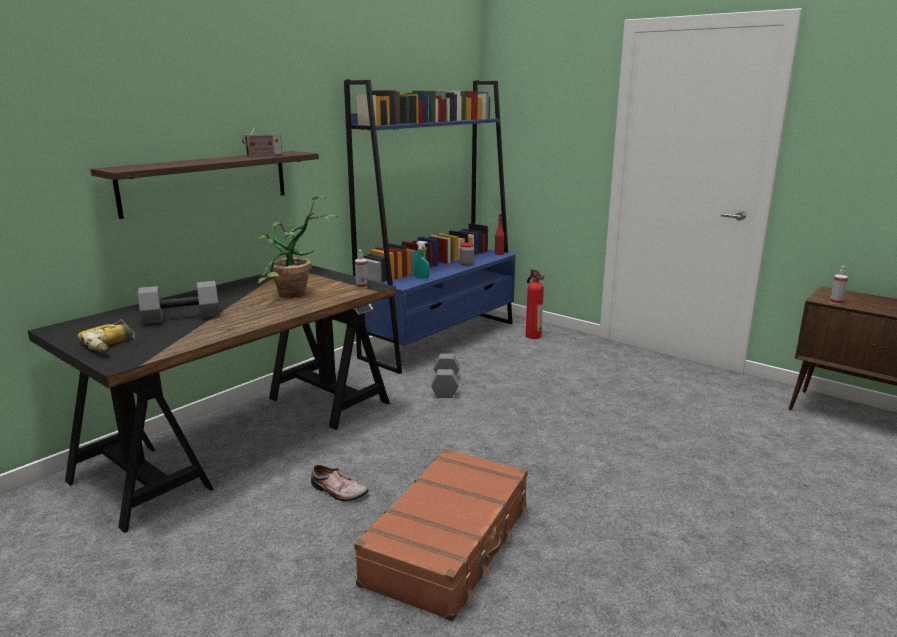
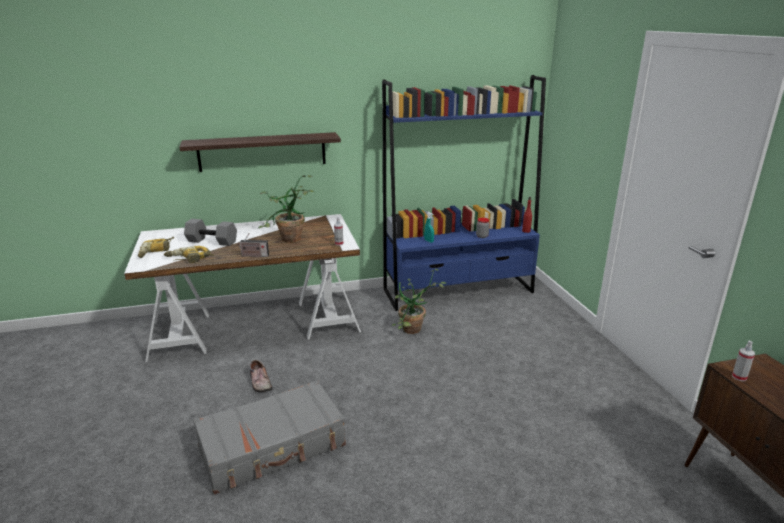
camera: 35 degrees right, 5 degrees up
black desk [28,265,396,533] -> white desk [124,214,361,362]
radio [242,123,282,157] -> radio moved to [238,233,269,257]
brown suitcase [354,449,528,621] -> grey suitcase [193,380,346,494]
grey dumbbell [431,353,460,398] -> potted plant [392,269,446,334]
fire extinguisher [526,269,545,339] -> none
none -> power drill [164,246,214,263]

